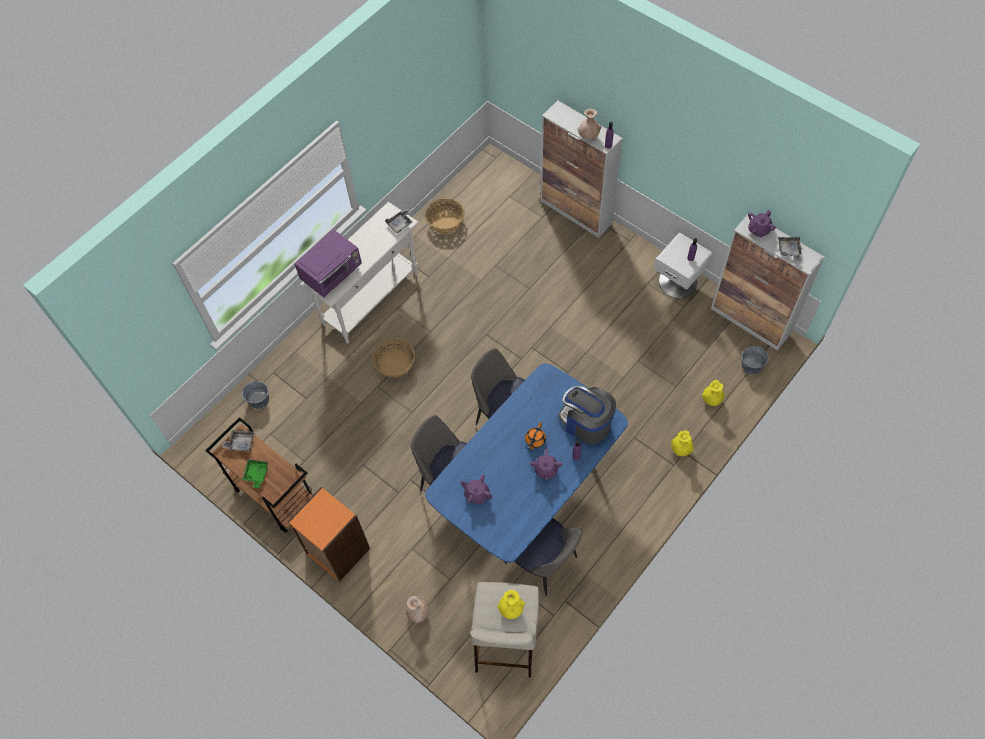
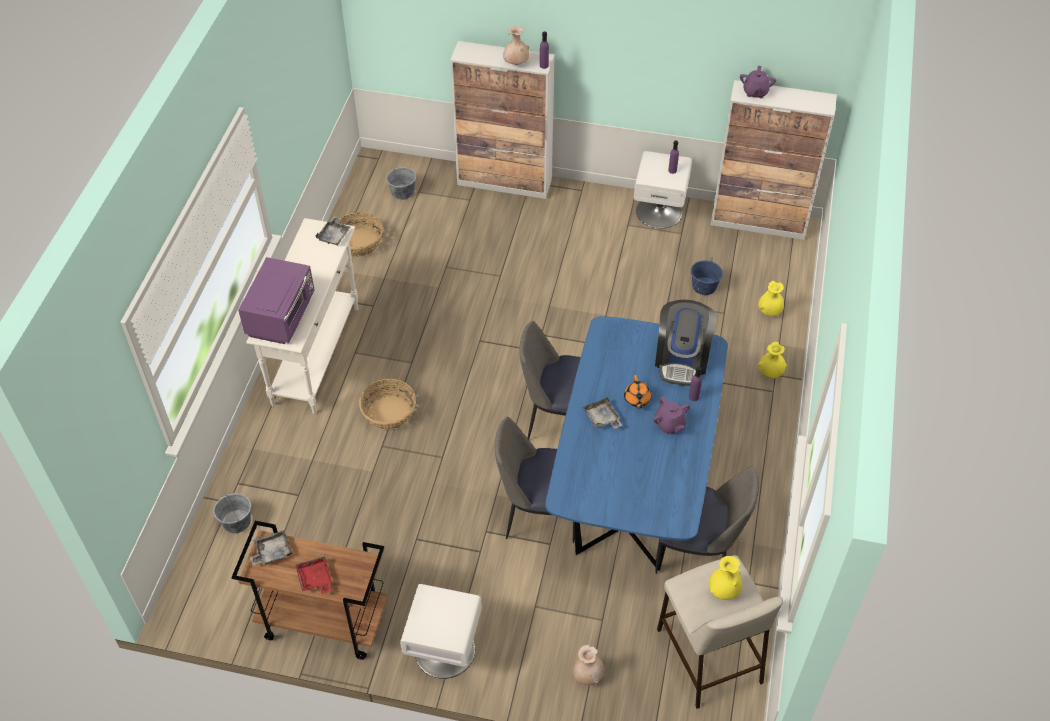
camera: 30 degrees left, 10 degrees down
green tray [242,459,268,488] -> red tray [295,555,332,594]
orange bookcase [288,487,370,582] -> white nightstand [400,584,482,679]
purple teapot [460,474,492,504] -> none
coffee machine [558,386,616,444] -> coffee machine turned 90 degrees counterclockwise [655,300,717,386]
grey bucket [741,345,769,374] -> grey bucket moved to [386,164,416,200]
grey tray [778,236,802,260] -> grey tray moved to [582,397,622,429]
none -> blue bucket [691,261,723,295]

